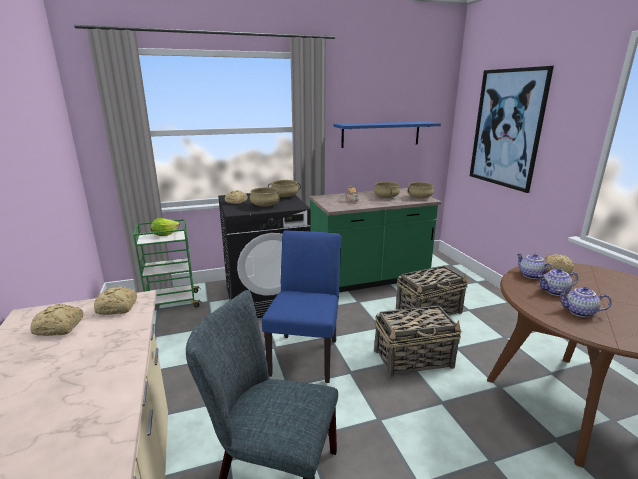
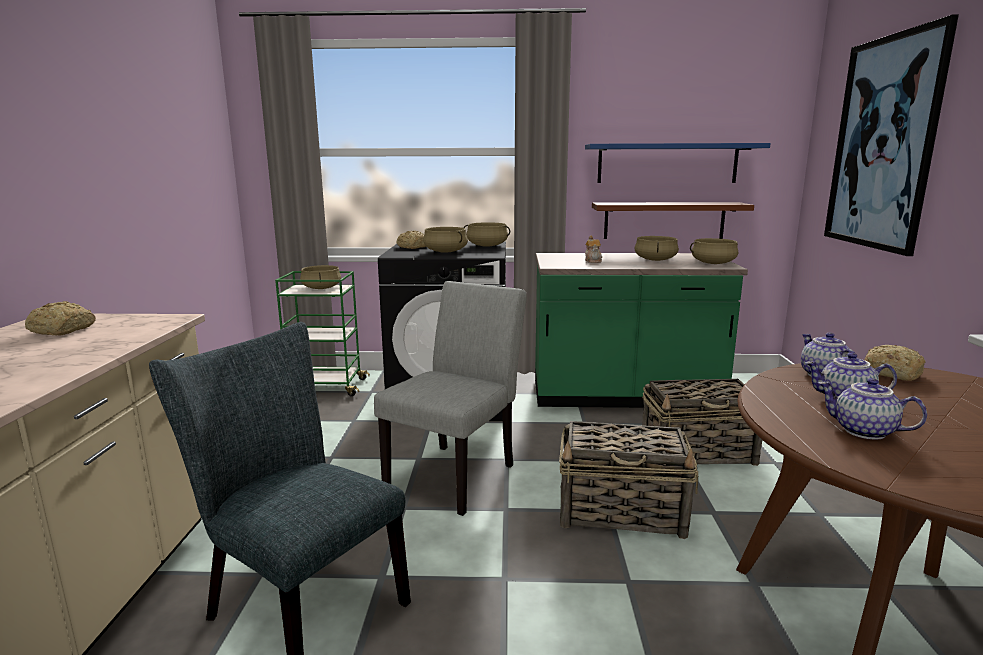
camera: 20 degrees right, 5 degrees down
bread [94,286,137,315] -> none
lettuce [150,218,180,236] -> beige cooking pot [300,265,341,289]
blue chair [262,230,342,383] -> grey chair [374,281,527,516]
none -> brown shelf [592,202,754,239]

